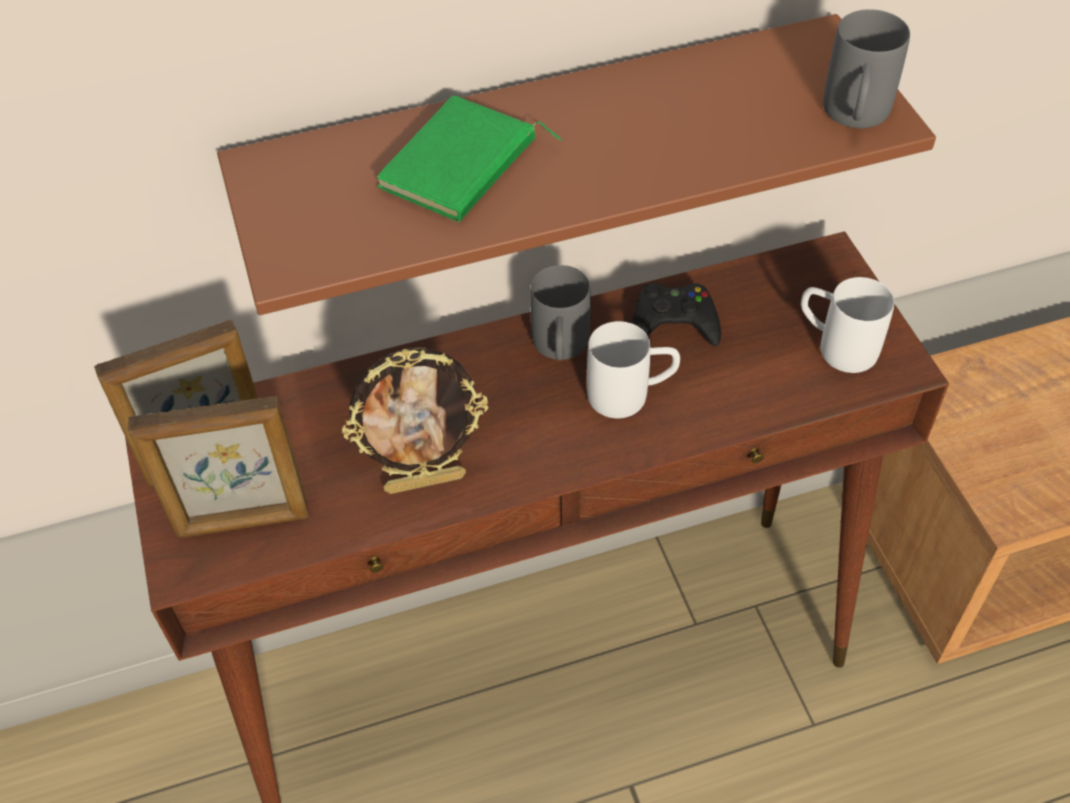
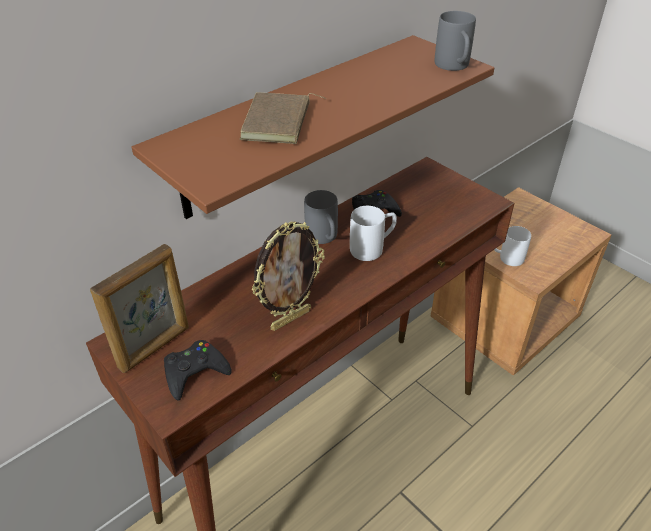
camera: 25 degrees left, 10 degrees down
picture frame [128,396,309,538] -> black game controller [164,340,231,401]
green book [377,96,562,222] -> brown book [240,92,326,144]
white mug [801,277,894,373] -> white mug moved to [494,226,531,266]

